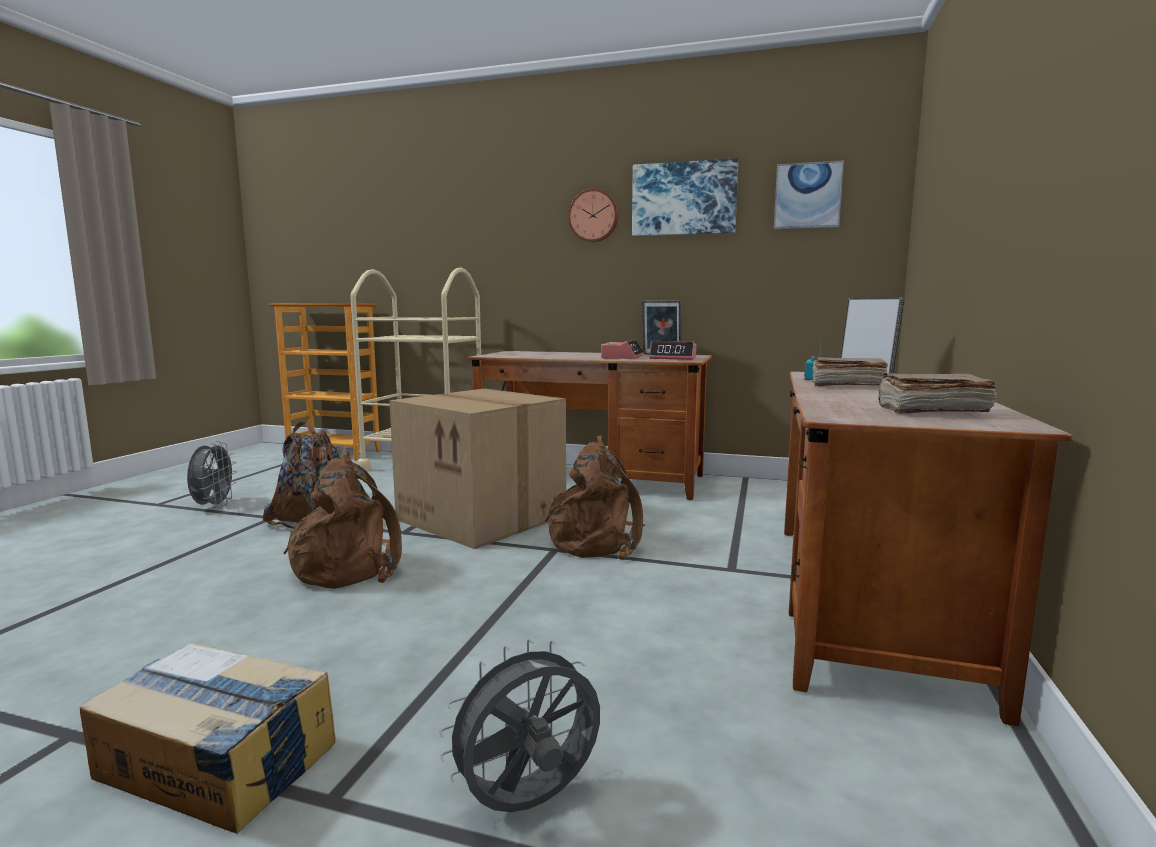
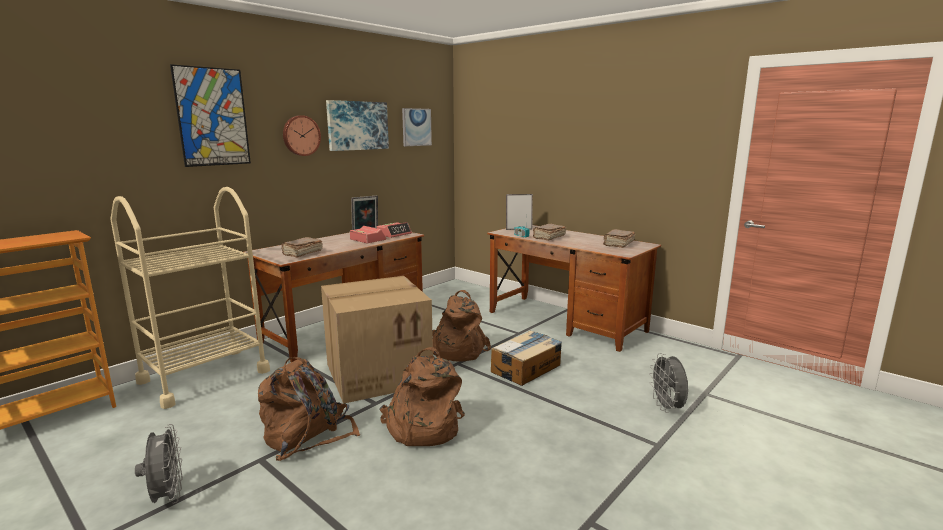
camera: 65 degrees left, 5 degrees up
cardboard box [80,643,336,834] -> cardboard box moved to [491,330,562,386]
grey fan [187,441,237,508] -> grey fan turned 45 degrees clockwise [135,424,183,504]
none -> picture [170,64,251,167]
none -> brown book [282,237,323,258]

